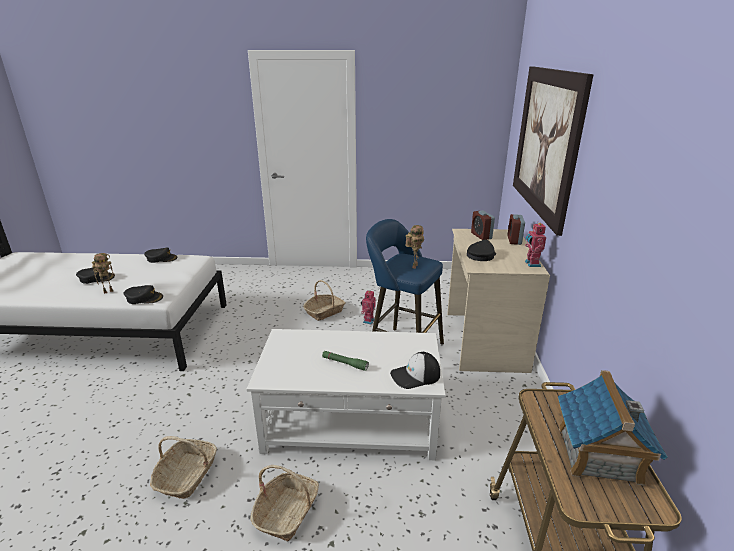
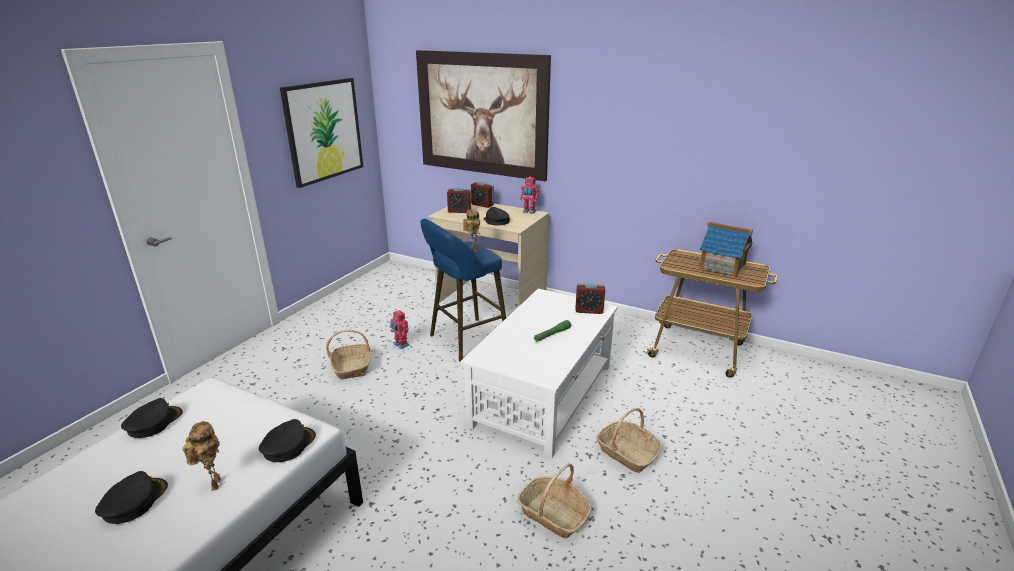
camera: 65 degrees left, 0 degrees up
cap [390,352,440,389] -> alarm clock [576,283,605,314]
none -> picture [280,78,363,188]

